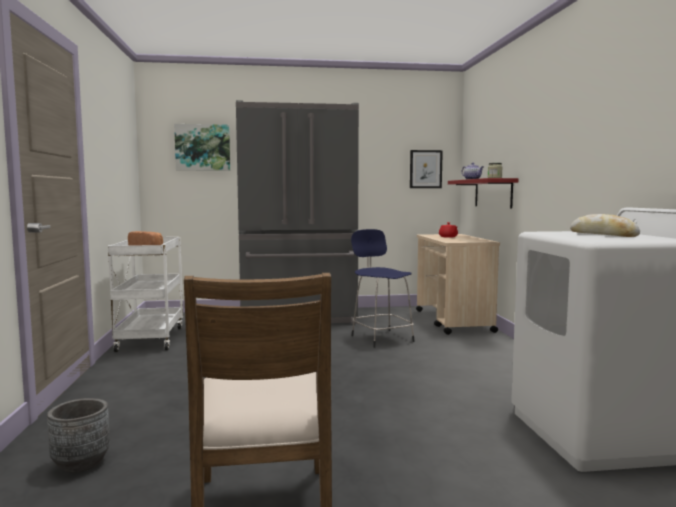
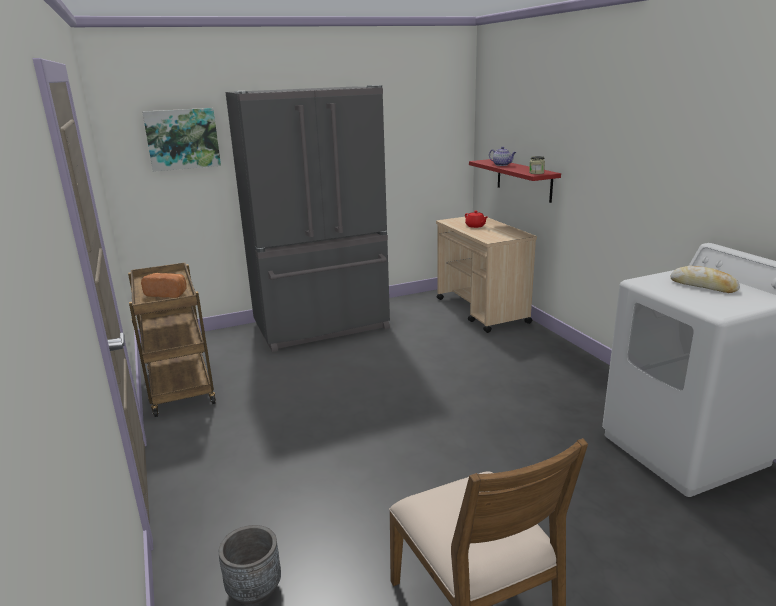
camera: 15 degrees left, 15 degrees up
white cart [108,237,183,352] -> brown cart [128,263,216,417]
blue stool [351,229,415,348] -> none
picture [410,150,443,188] -> none

